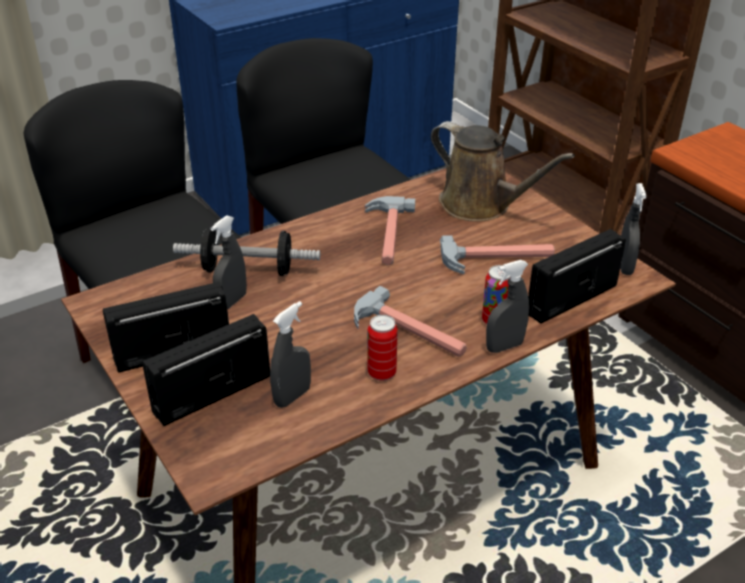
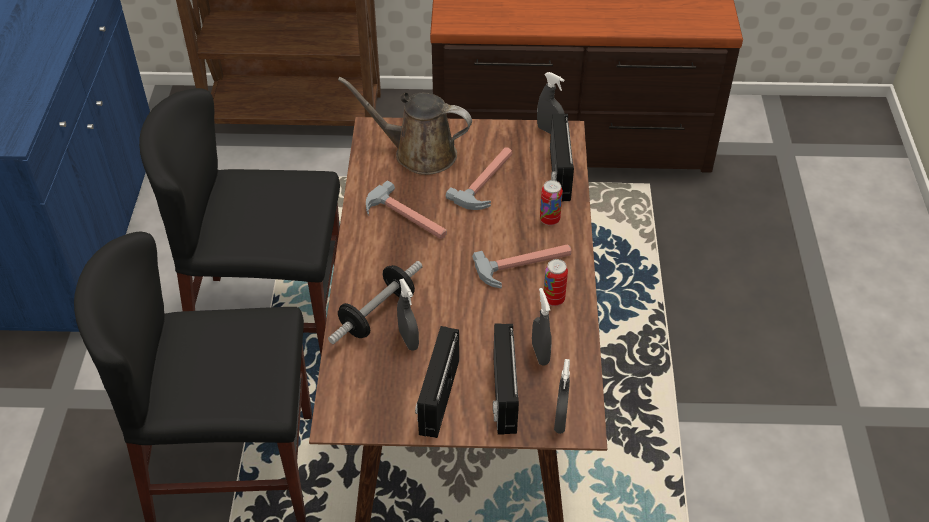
camera: 55 degrees left, 10 degrees up
brown watering can [431,121,575,222] -> brown watering can turned 150 degrees counterclockwise [338,77,472,175]
grey spray bottle [486,260,529,353] -> grey spray bottle moved to [554,359,570,434]

